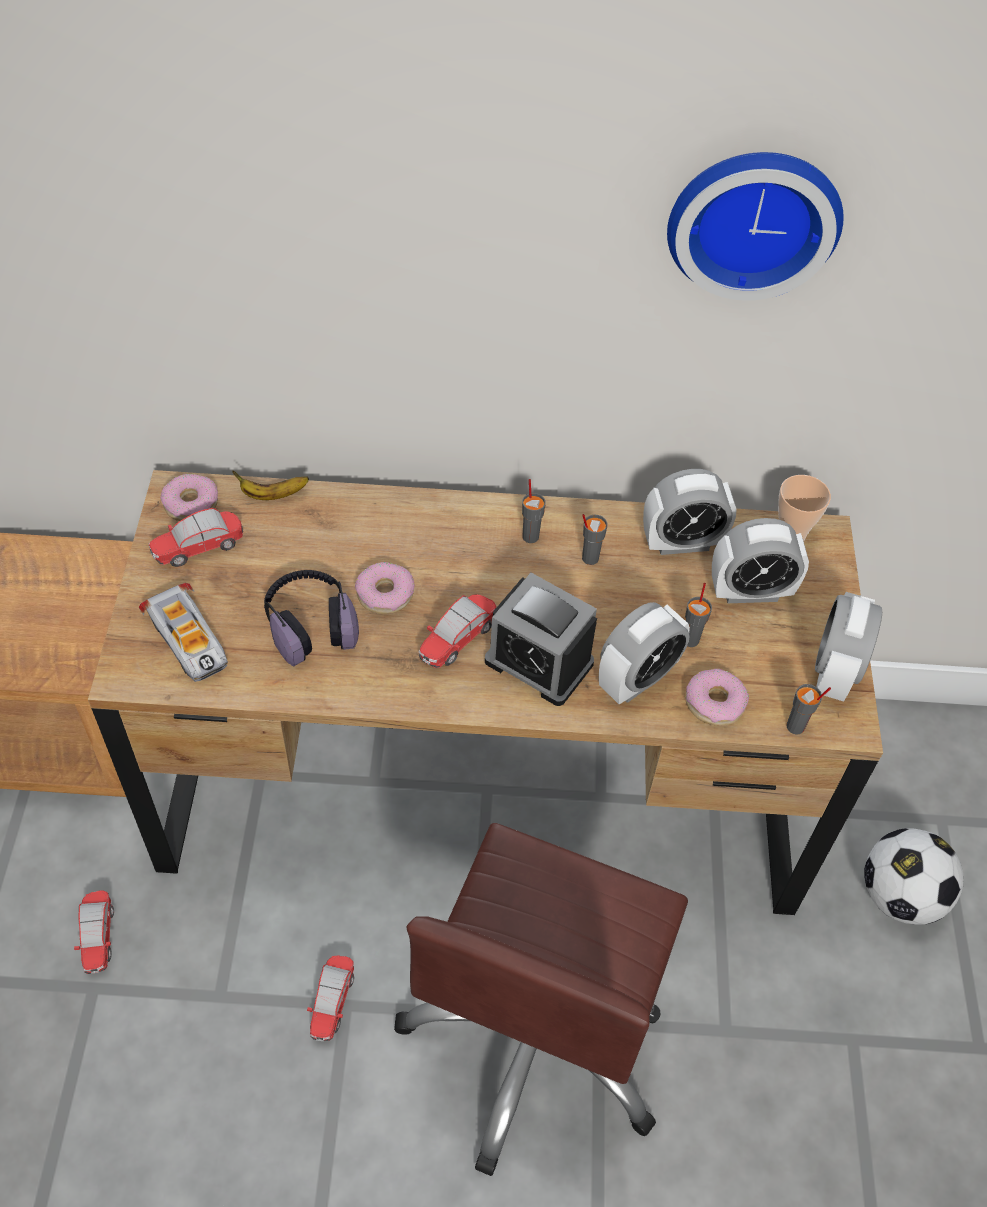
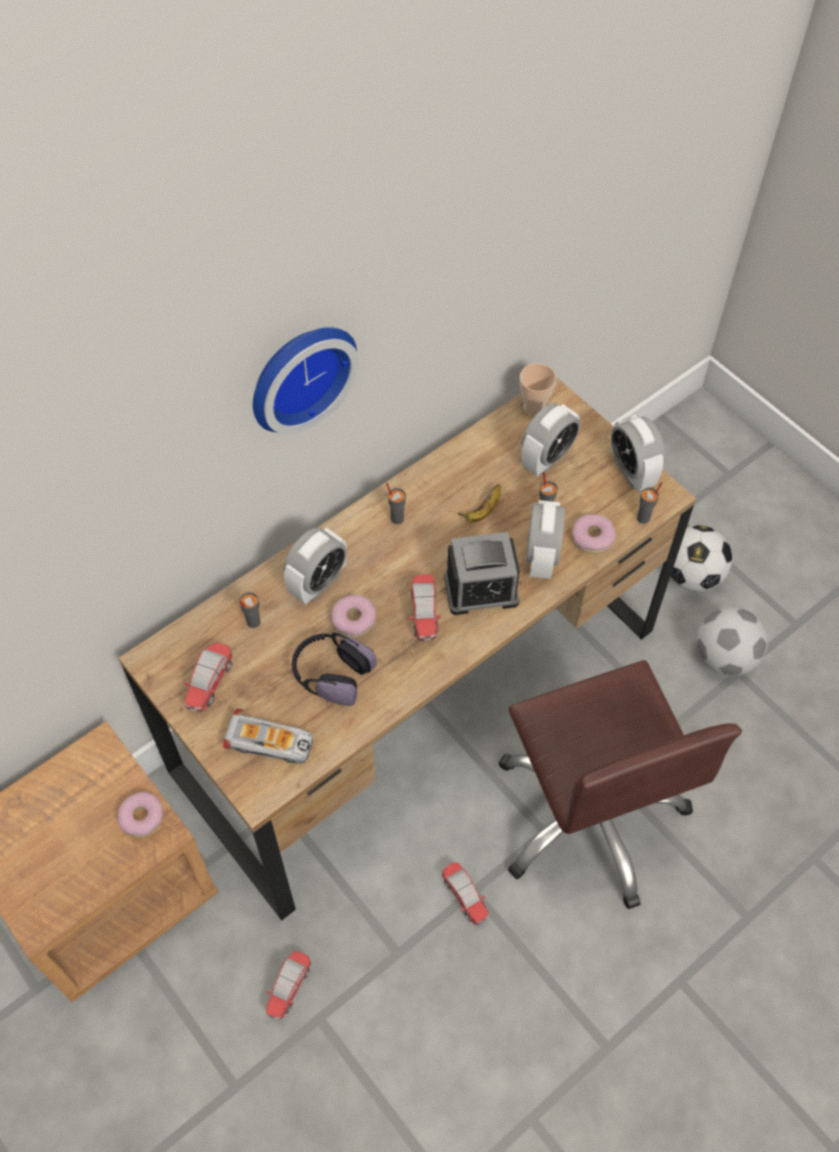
camera: 40 degrees left, 5 degrees up
toy car [74,891,114,974] -> toy car turned 75 degrees clockwise [266,951,311,1019]
donut [160,474,218,521] -> donut moved to [117,792,163,838]
banana [232,471,309,500] -> banana moved to [457,484,501,523]
grey cup [582,514,608,565] -> grey cup moved to [239,592,261,628]
alarm clock [643,469,737,555] -> alarm clock moved to [284,527,347,605]
wall clock [667,152,844,300] -> wall clock moved to [253,327,359,434]
none -> football [697,607,768,676]

